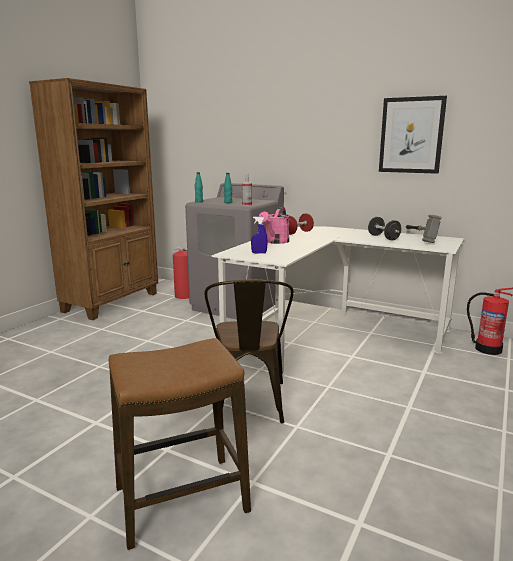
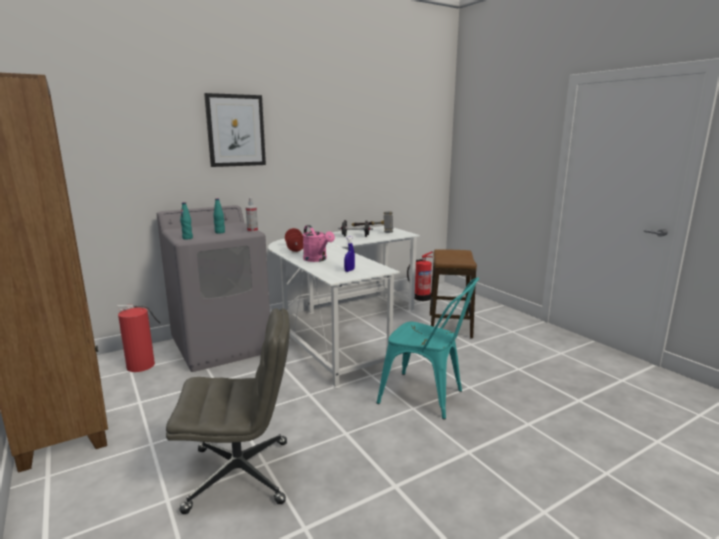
camera: 60 degrees left, 0 degrees up
stool [109,338,251,550] -> stool moved to [430,249,477,339]
brown chair [204,279,294,423] -> turquoise chair [377,277,479,420]
picture [379,96,447,174] -> picture moved to [204,93,266,167]
none -> grey office chair [166,308,290,514]

